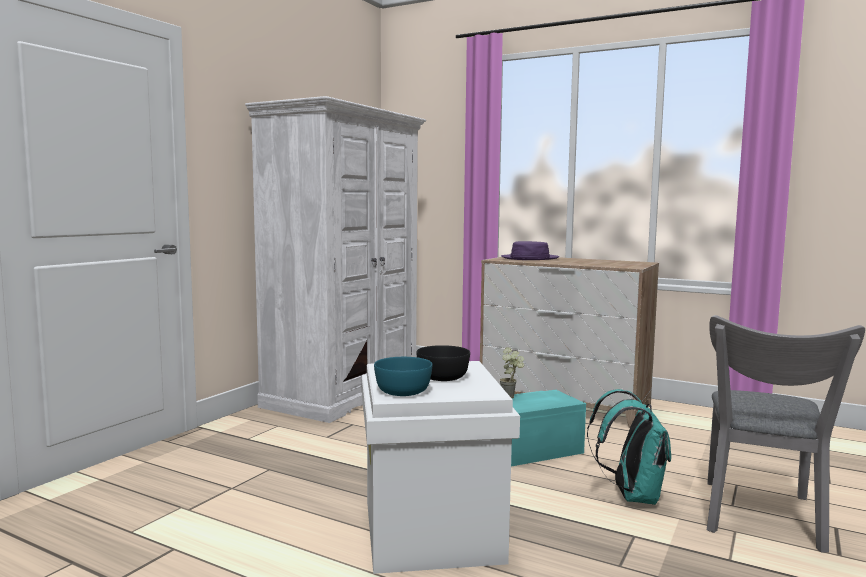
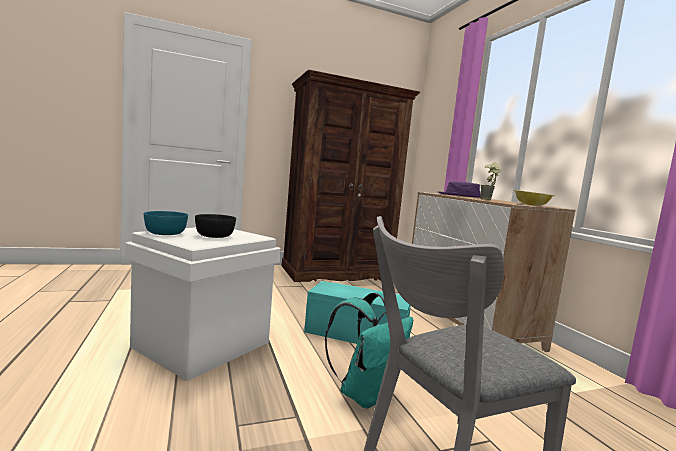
camera: 40 degrees right, 0 degrees up
white wardrobe [245,96,426,423] -> brown wardrobe [282,70,420,282]
potted plant [499,347,524,398] -> potted plant moved to [480,162,502,200]
none -> bowl [514,190,555,206]

